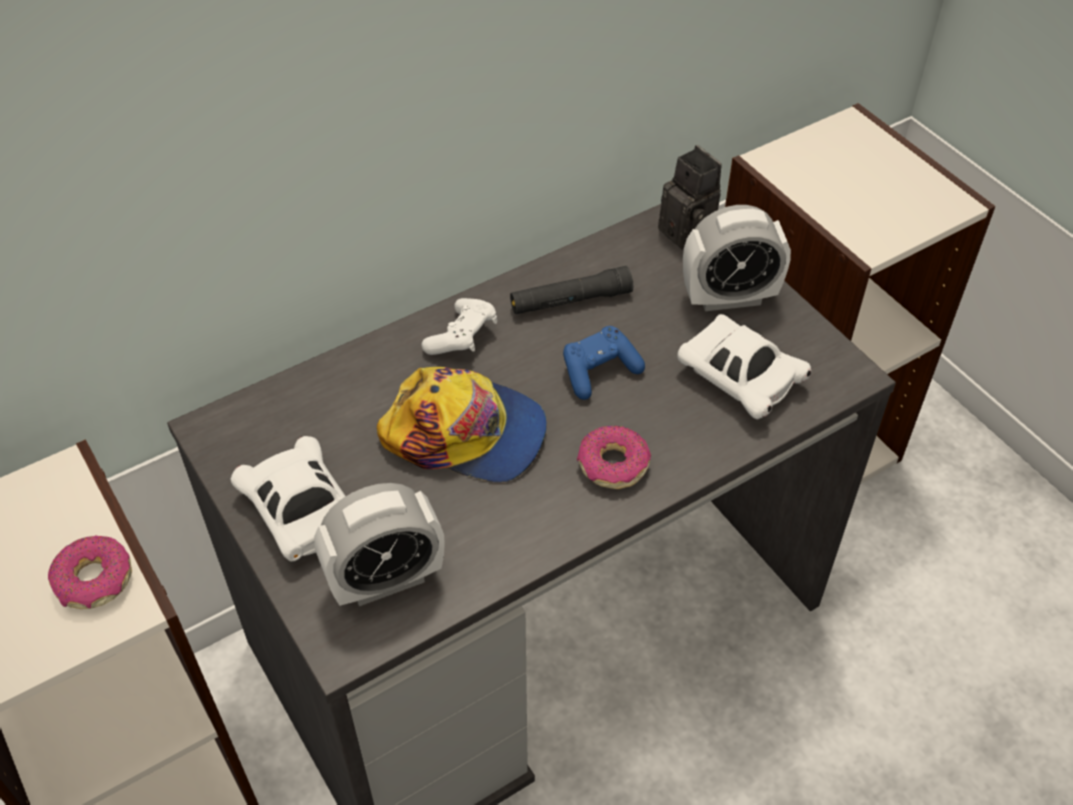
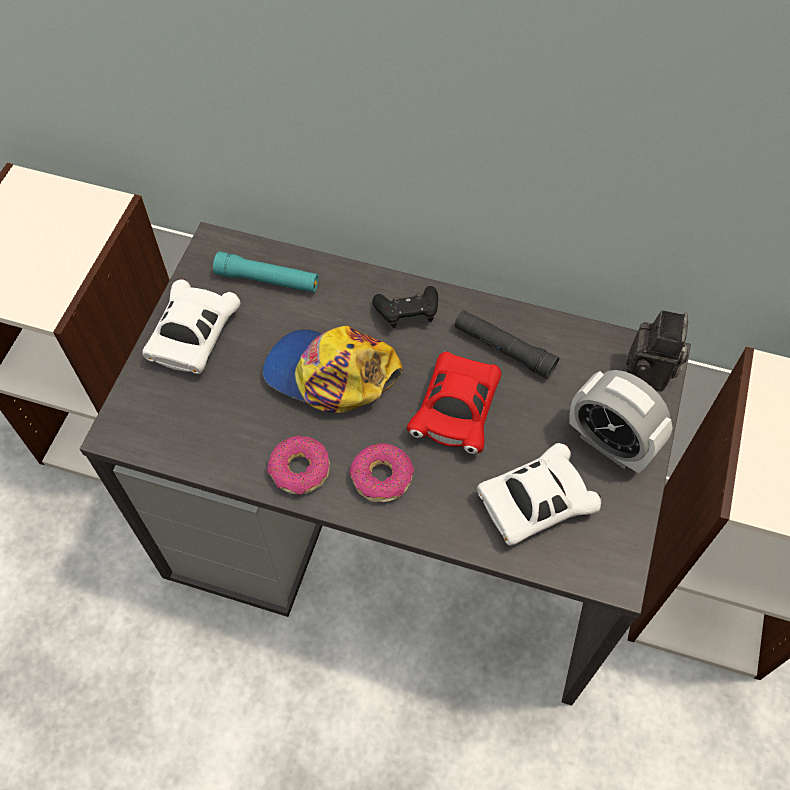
camera: 50 degrees right, 10 degrees up
donut [48,536,132,609] -> donut moved to [267,436,330,494]
alarm clock [314,483,445,606] -> none
cap [377,367,547,483] -> cap turned 135 degrees clockwise [263,326,403,413]
white game controller [421,298,497,355] -> black game controller [372,286,438,328]
blue game controller [563,326,645,400] -> red toy car [407,351,501,454]
white toy car [677,314,812,419] -> white toy car turned 120 degrees counterclockwise [477,443,602,546]
none -> turquoise flashlight [213,252,319,293]

